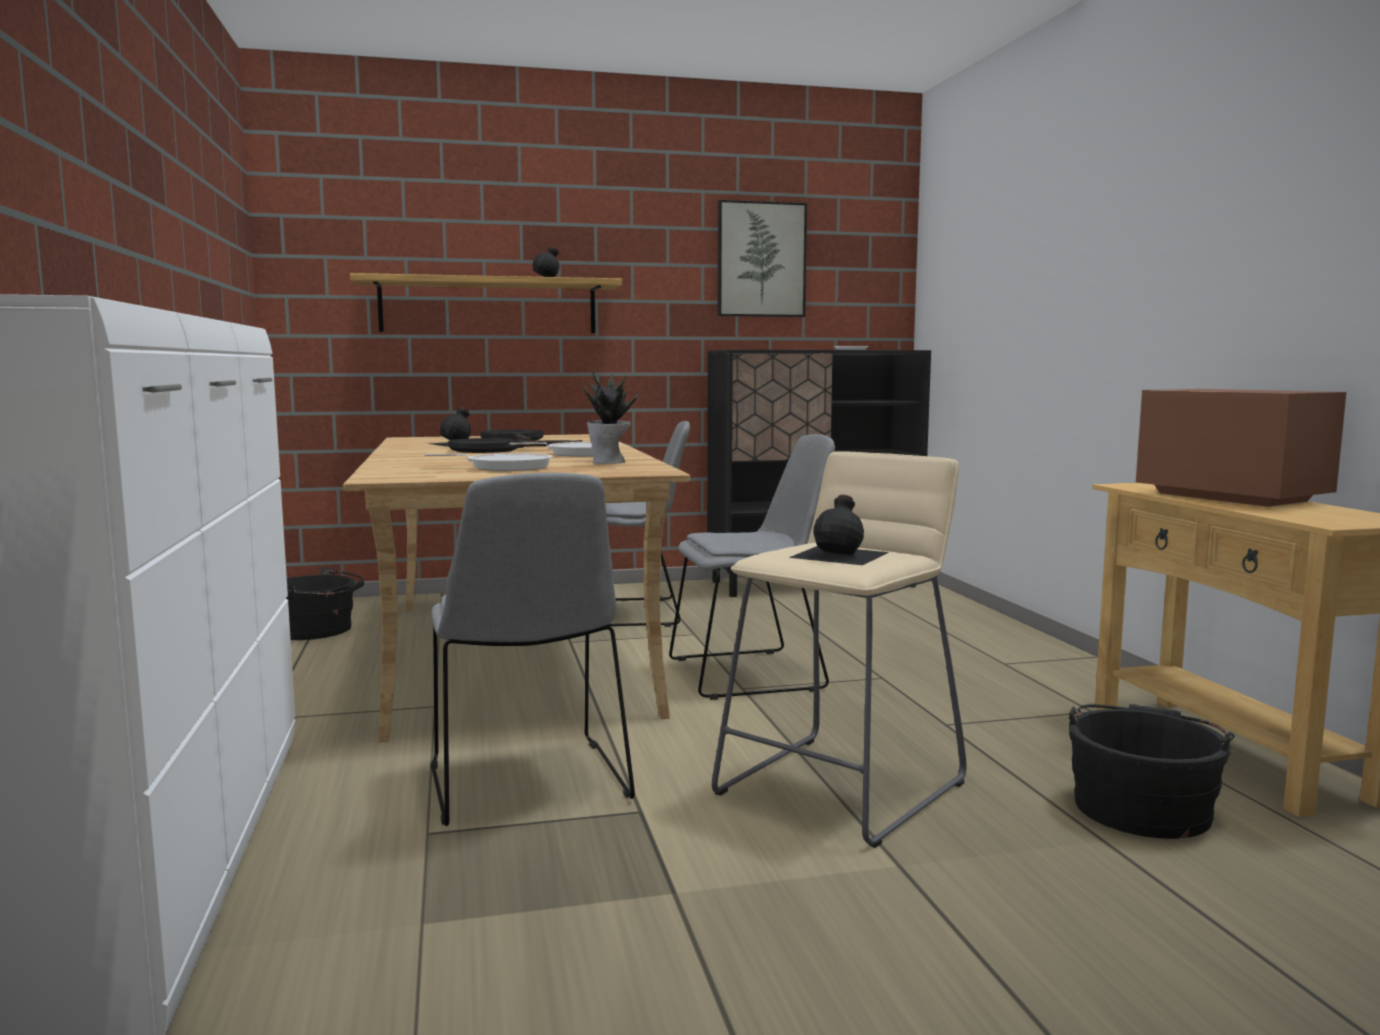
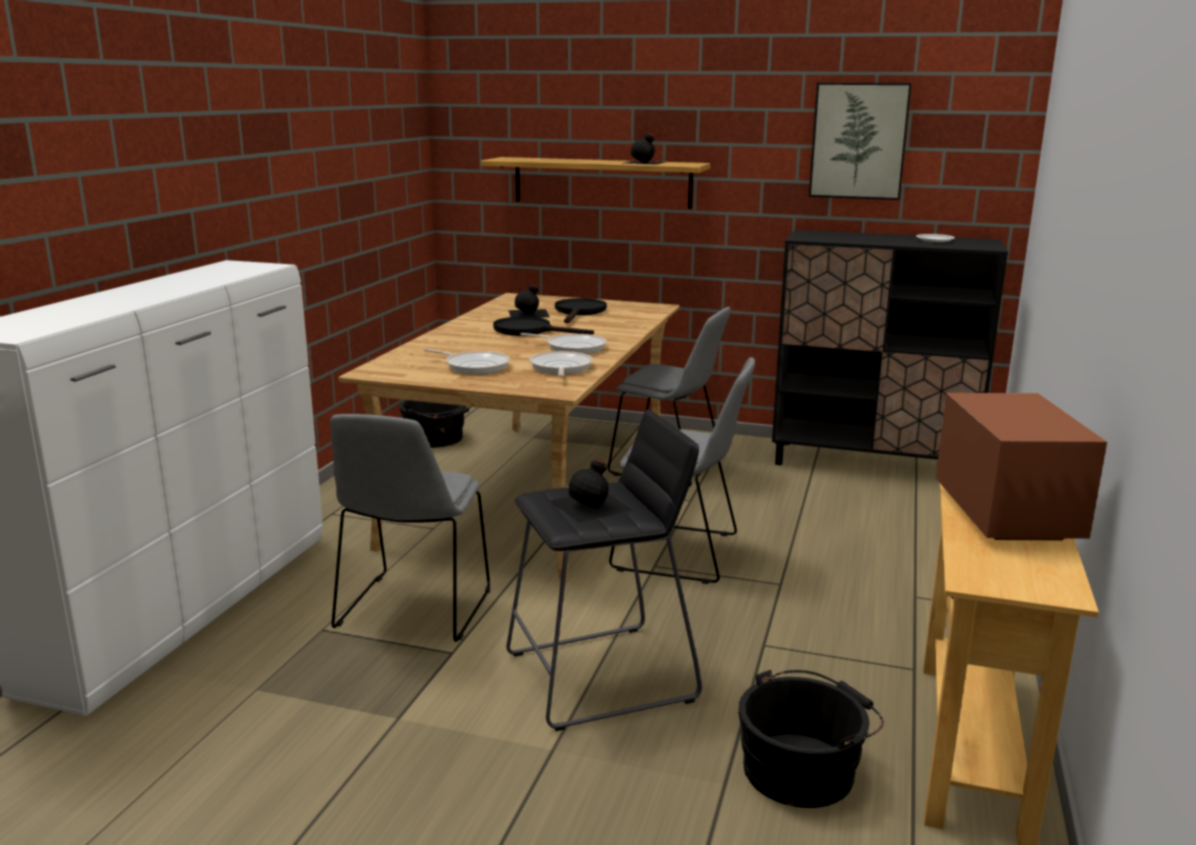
camera: 30 degrees right, 10 degrees up
potted plant [582,371,642,464] -> frying pan [529,351,593,377]
beige stool [712,451,967,848] -> black stool [506,409,702,731]

